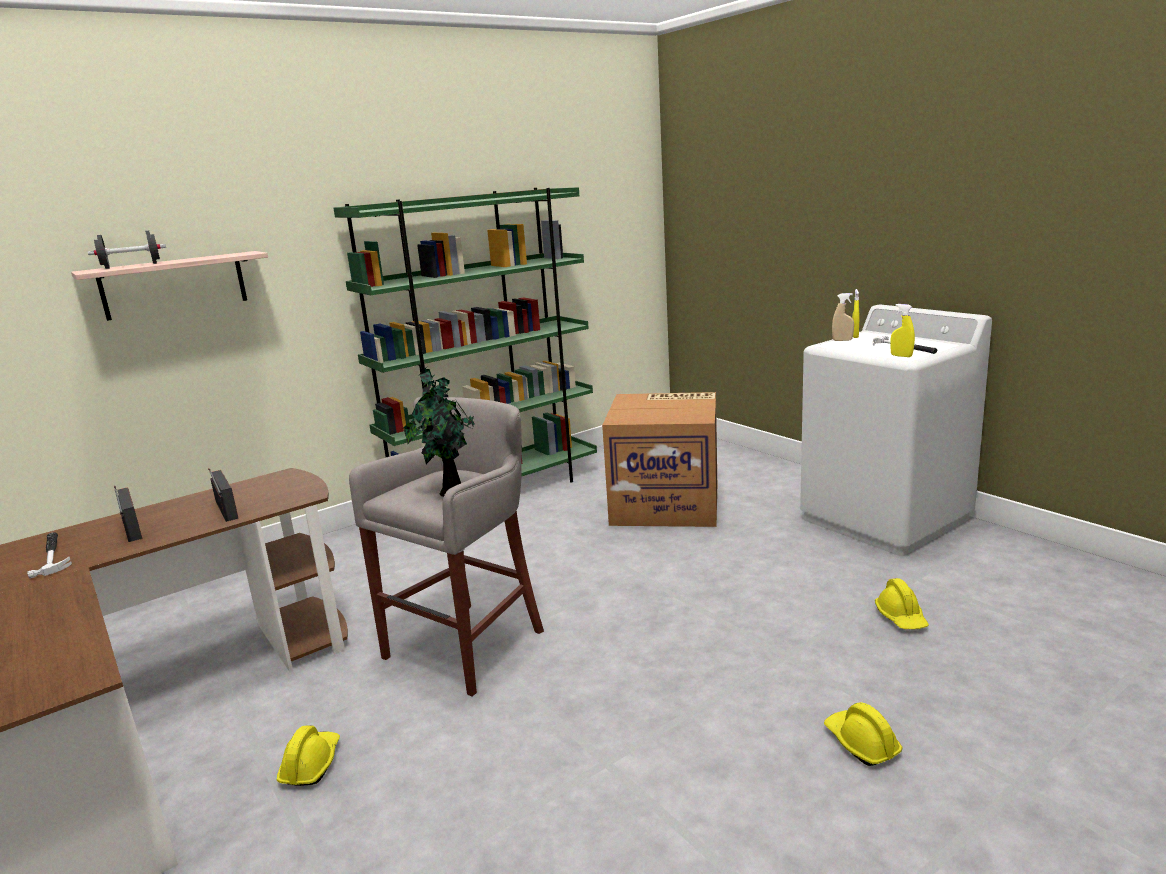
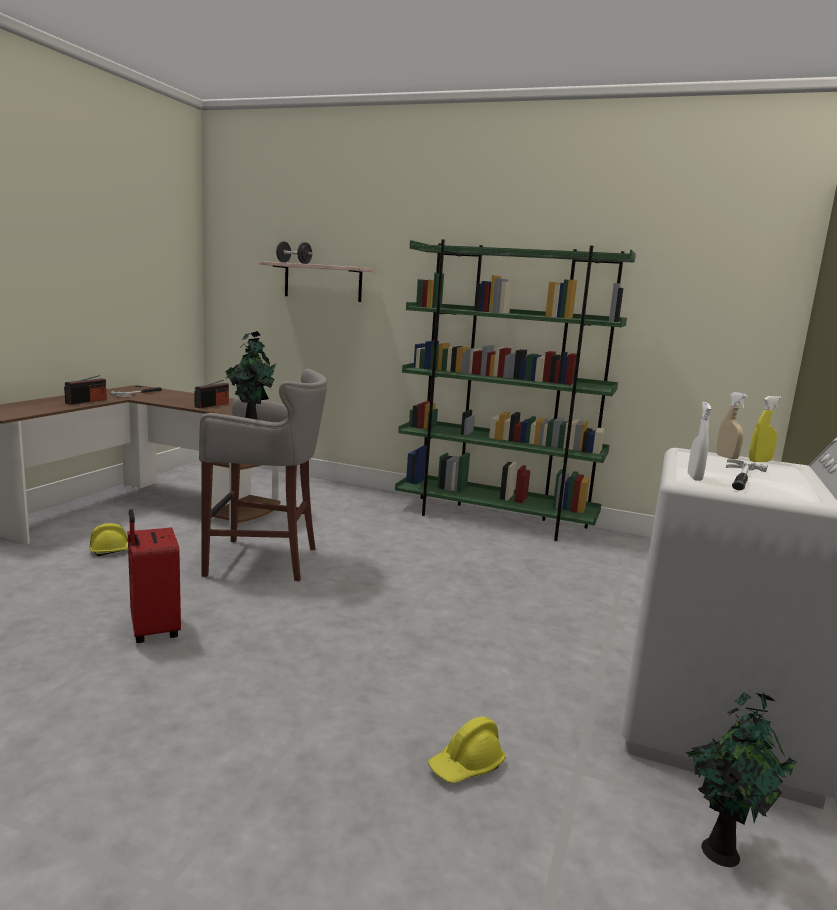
camera: 55 degrees right, 5 degrees down
radio [114,486,143,542] -> radio moved to [64,375,107,405]
cardboard box [602,392,717,527] -> none
yellow hard hat [824,702,903,766] -> none
yellow spray bottle [890,304,915,357] -> white spray bottle [688,402,711,481]
none -> red suitcase [128,509,181,643]
none -> potted plant [686,692,797,867]

